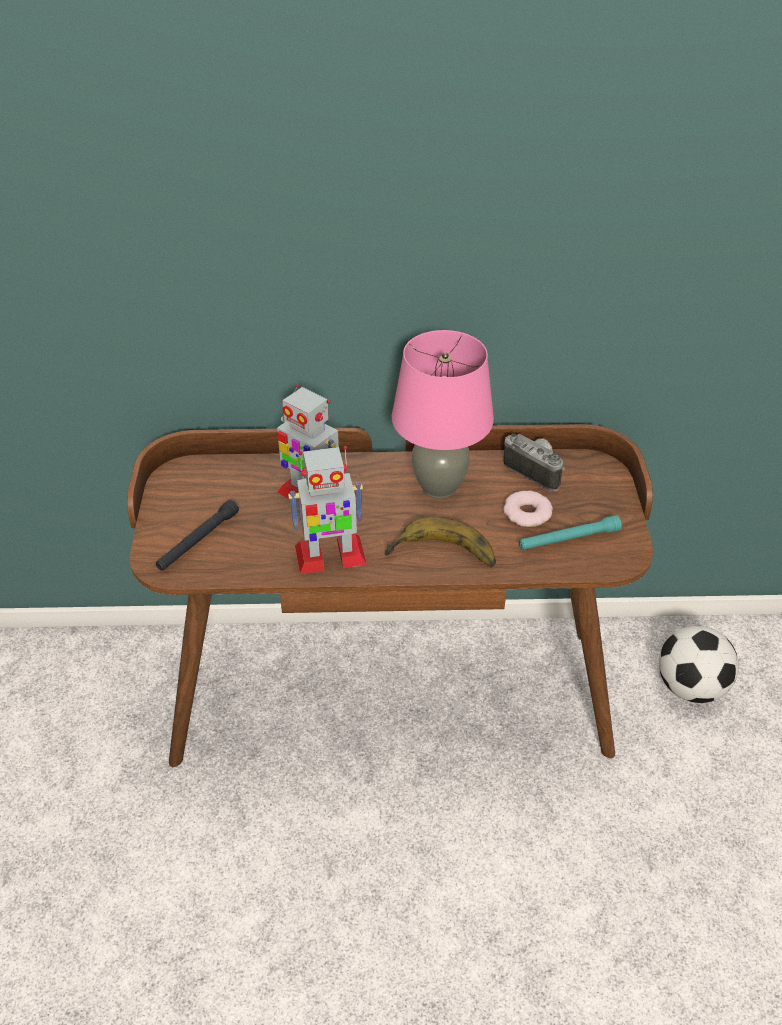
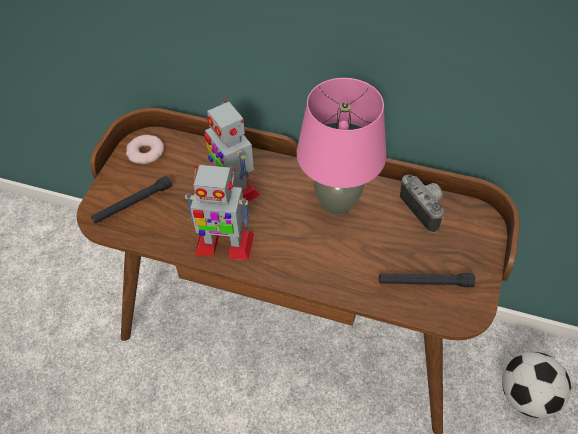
camera: 20 degrees right, 10 degrees up
banana [384,517,496,567] -> none
donut [503,491,553,527] -> donut moved to [126,135,164,164]
turquoise flashlight [519,515,622,550] -> black flashlight [379,273,475,287]

